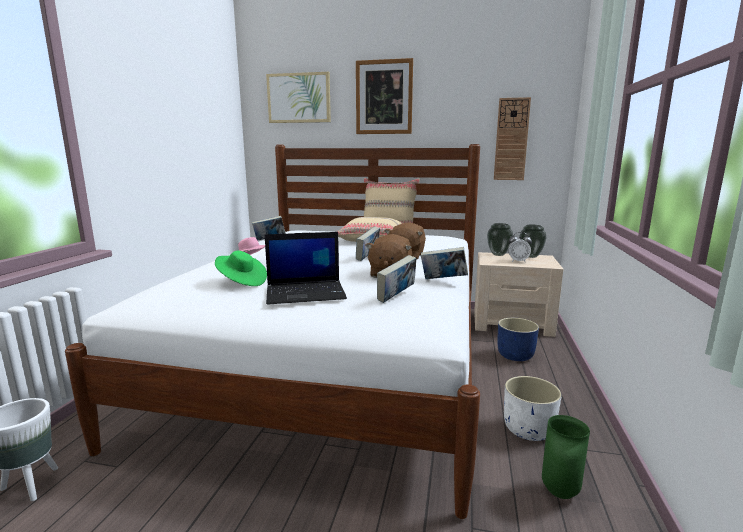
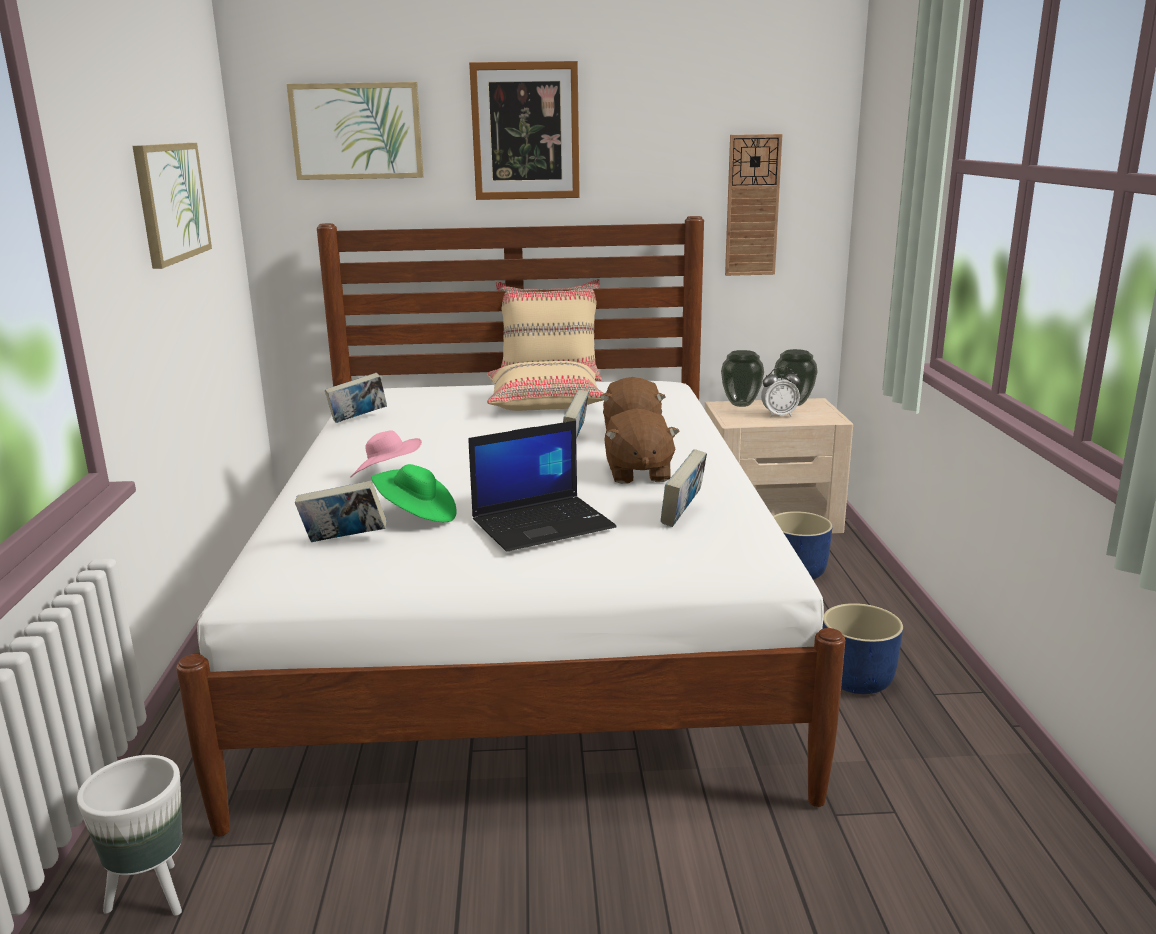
camera: 15 degrees left, 5 degrees up
book [421,247,468,279] -> book moved to [295,480,387,542]
white planter [504,376,562,441] -> blue planter [823,603,903,694]
green vase [542,415,590,499] -> none
none -> picture [133,143,212,269]

